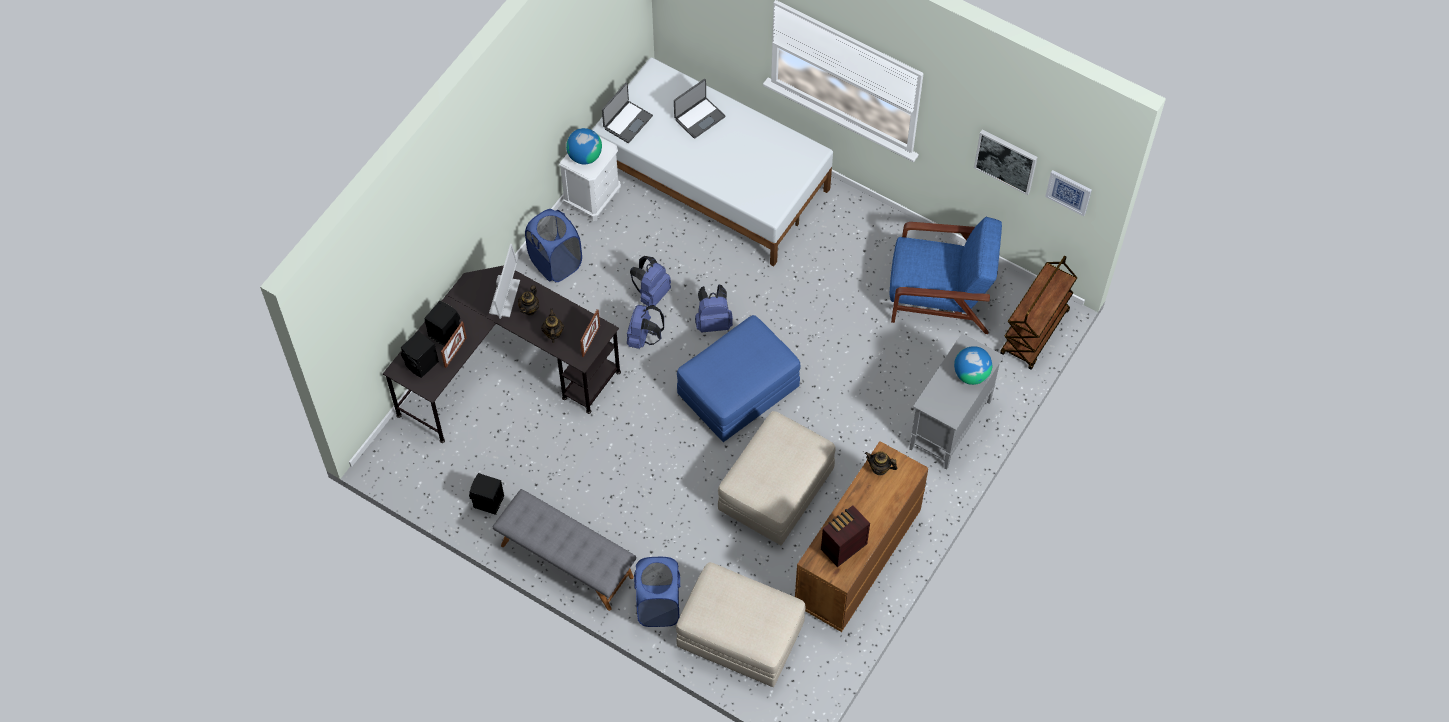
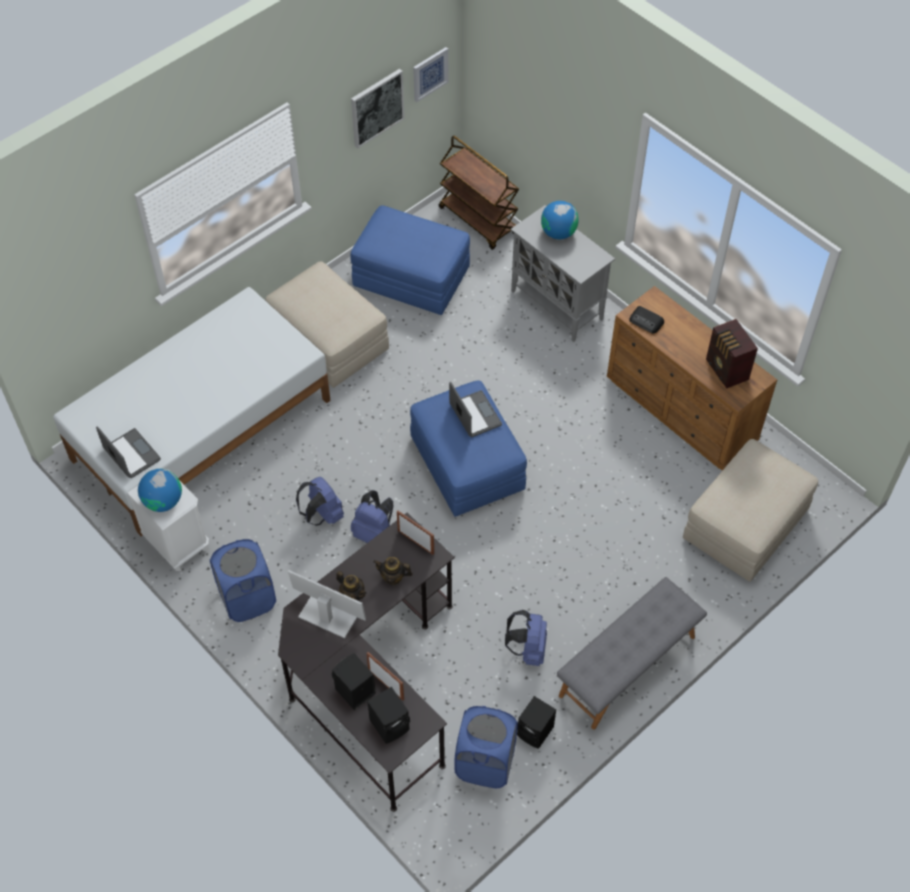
camera: 75 degrees left, 5 degrees down
blue laundry basket [634,557,680,627] -> blue laundry basket moved to [455,706,518,788]
laptop [674,79,726,139] -> laptop moved to [449,382,502,437]
blue backpack [695,285,733,333] -> blue backpack moved to [505,610,547,666]
beige ottoman [718,411,835,545] -> beige ottoman moved to [265,261,389,388]
teapot [865,451,898,476] -> radio [629,306,664,334]
blue armchair [890,217,1002,334] -> blue ottoman [350,205,470,315]

